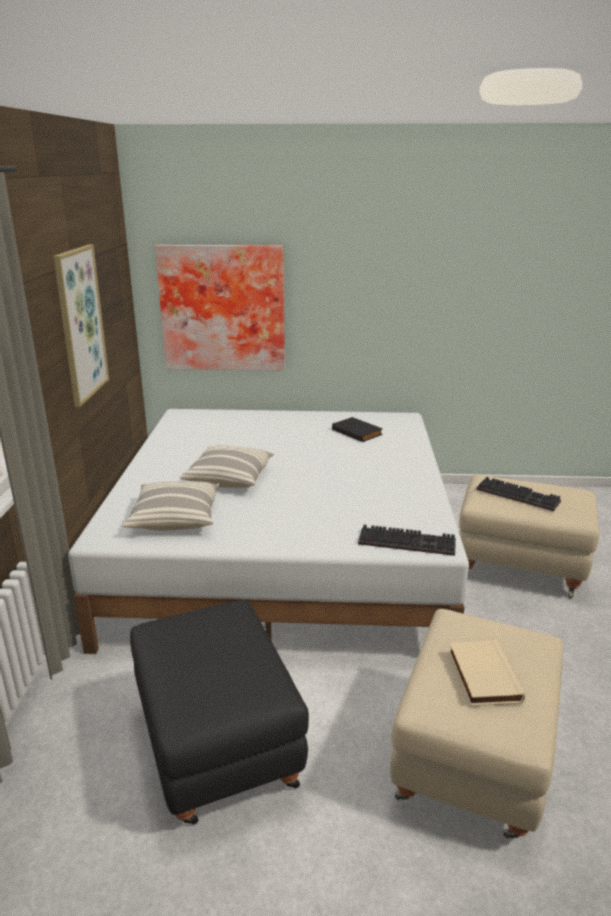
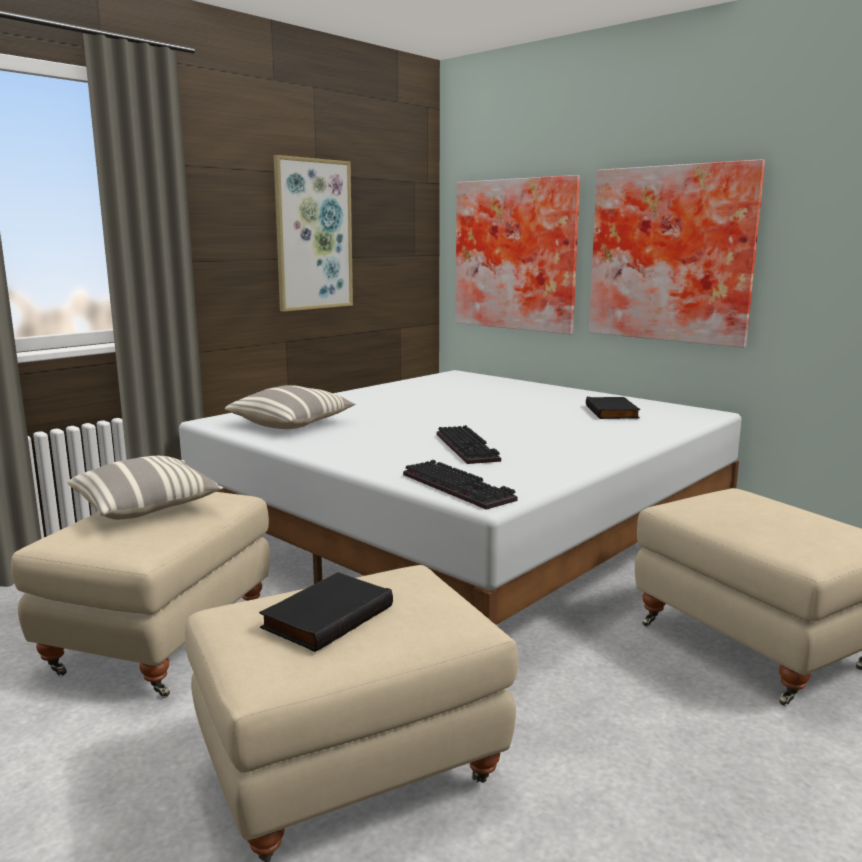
camera: 40 degrees right, 10 degrees down
black ottoman [130,599,309,825] -> beige ottoman [11,492,270,698]
pillow [180,445,274,488] -> pillow moved to [68,456,224,520]
beige book [449,640,525,706] -> black book [259,572,393,652]
keyboard [476,477,561,511] -> keyboard moved to [437,425,501,464]
none -> picture [589,159,765,348]

